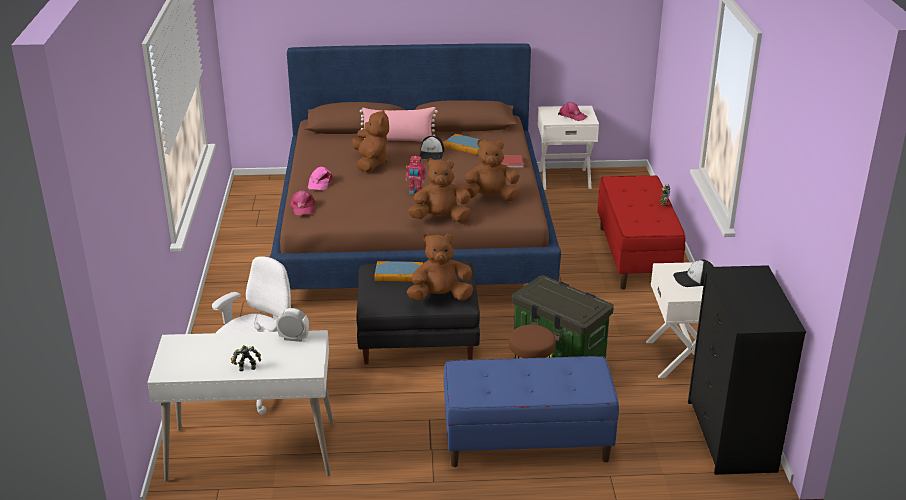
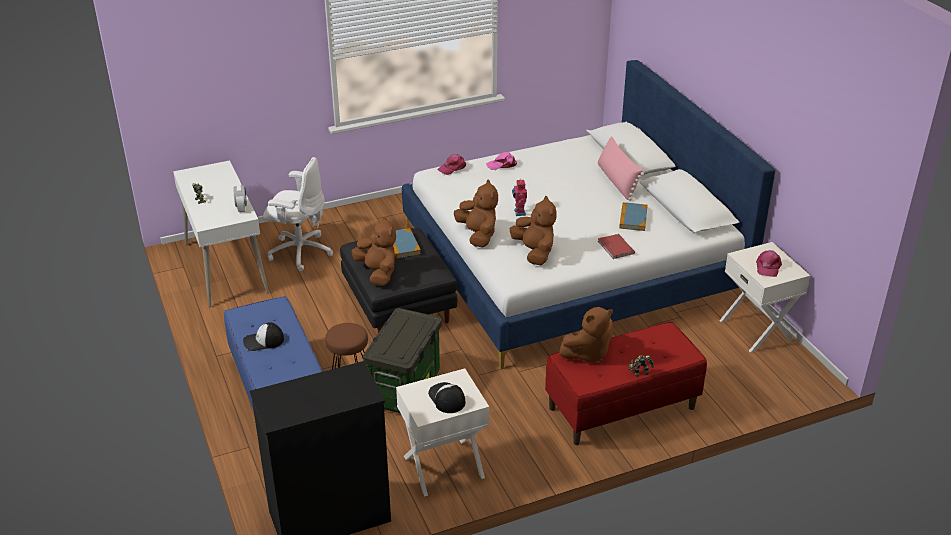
camera: 70 degrees right, 5 degrees up
brown bed [270,43,561,291] -> white bed [402,60,775,369]
brown plush toy [352,109,389,172] -> brown plush toy moved to [559,307,613,364]
cap [419,136,444,160] -> cap moved to [243,322,284,351]

